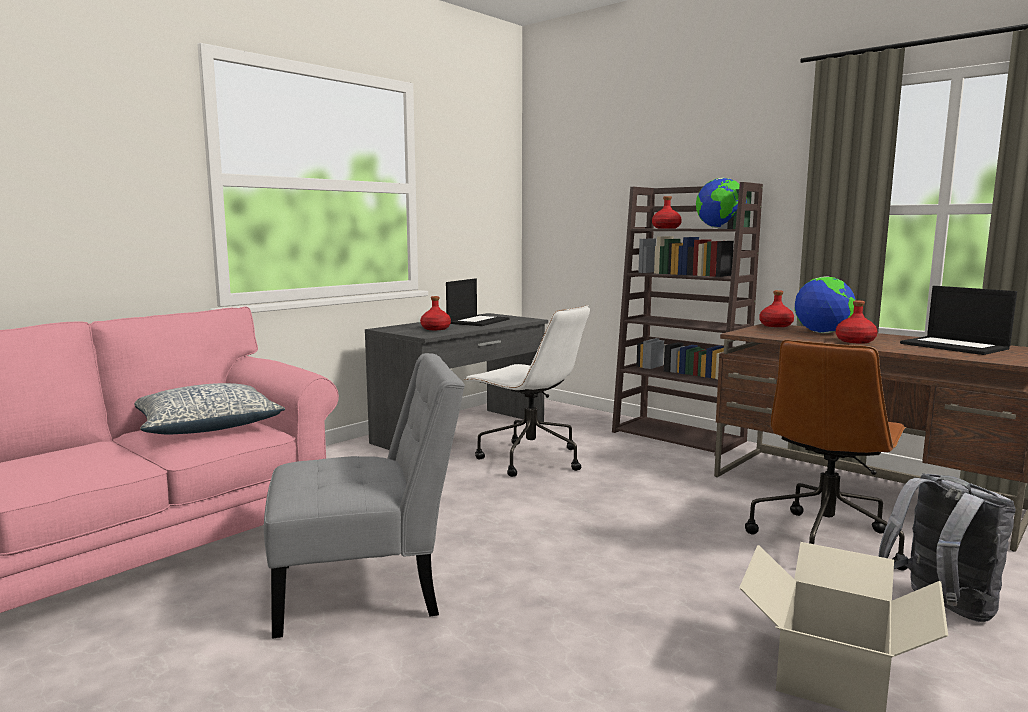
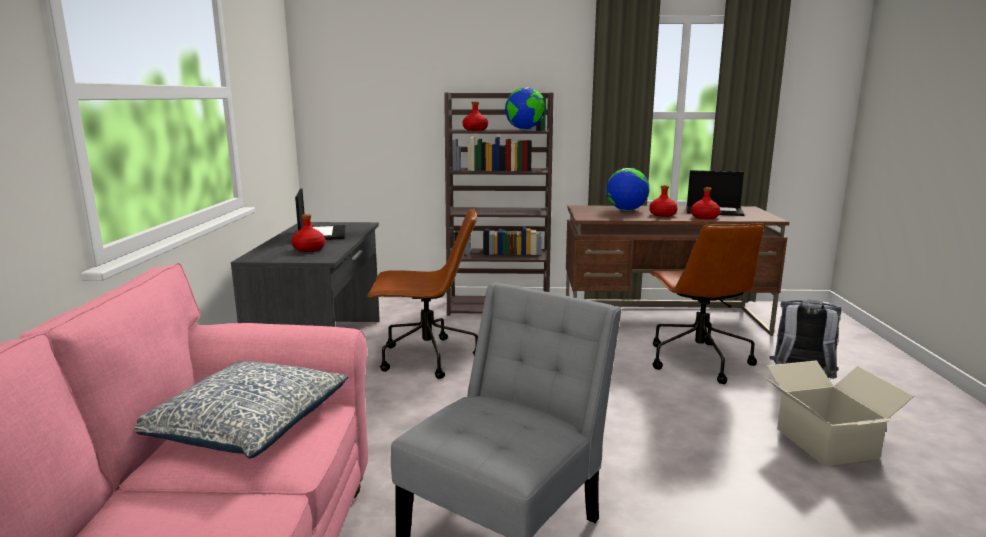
camera: 40 degrees left, 5 degrees up
white office chair [464,305,590,477] -> brown office chair [367,208,478,379]
red bottle [759,290,794,327] -> red bottle moved to [691,187,720,219]

